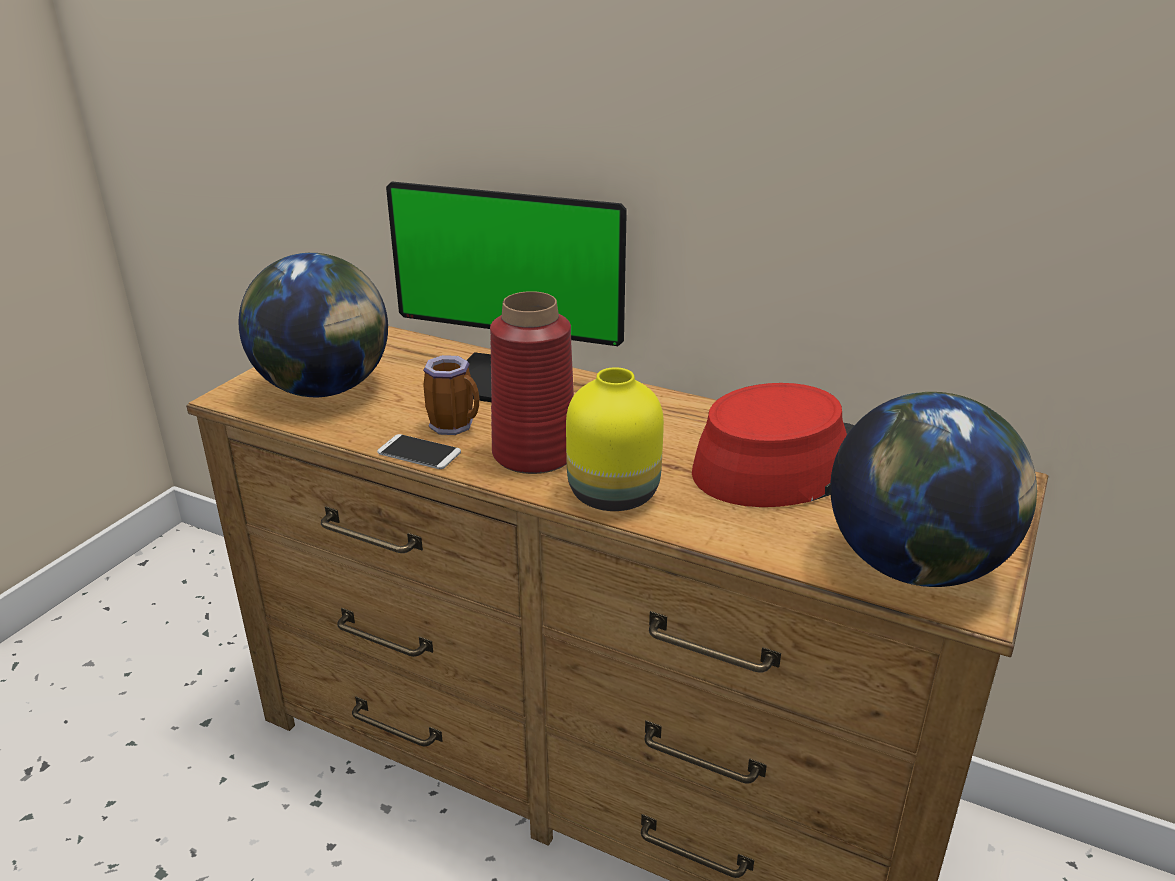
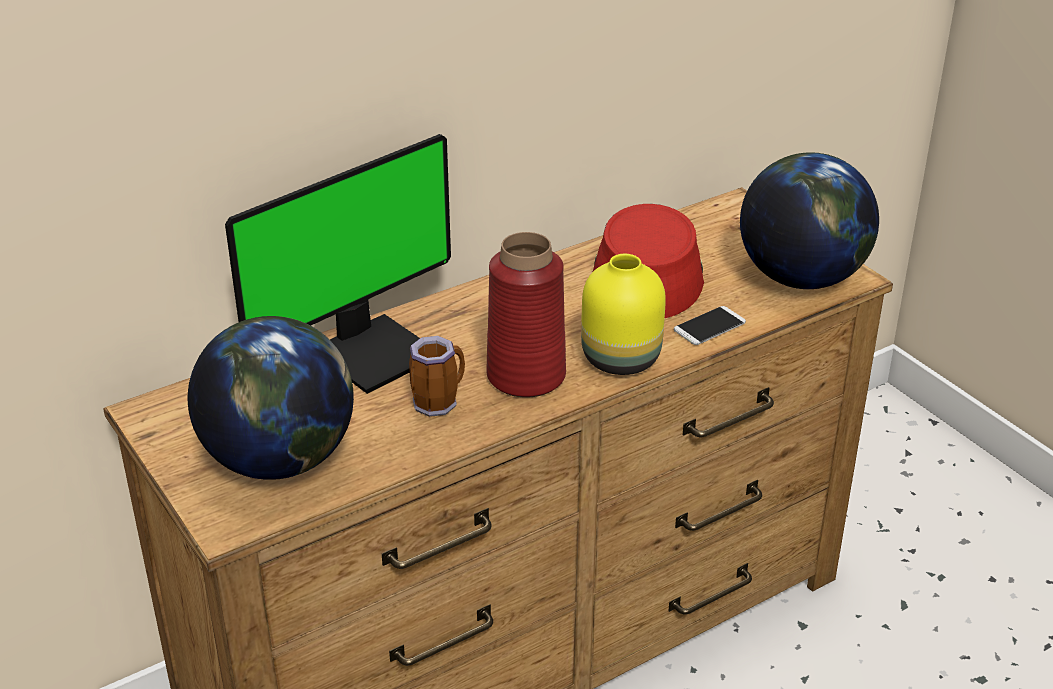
camera: 60 degrees left, 5 degrees up
phone [377,434,461,469] -> phone moved to [674,306,746,345]

